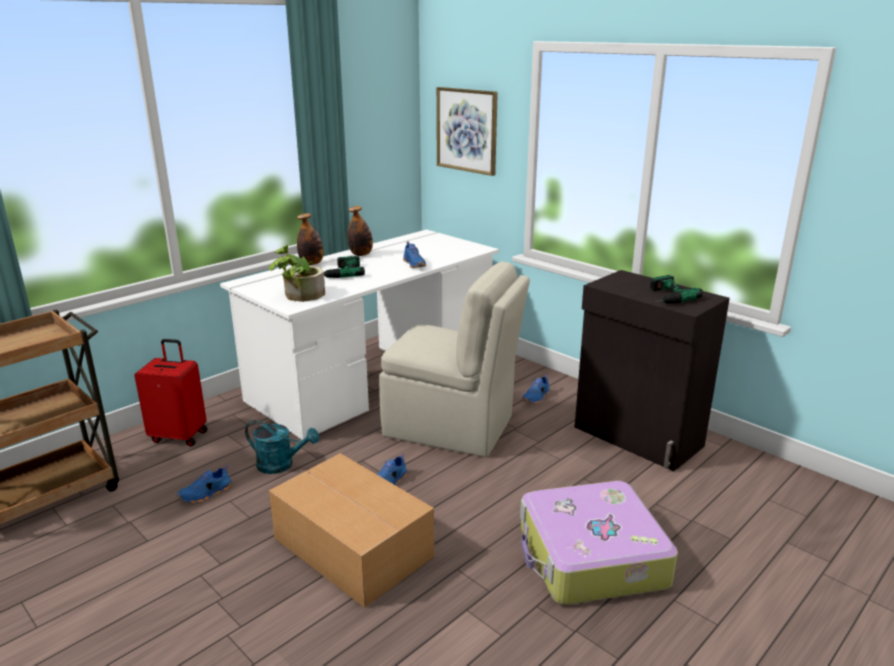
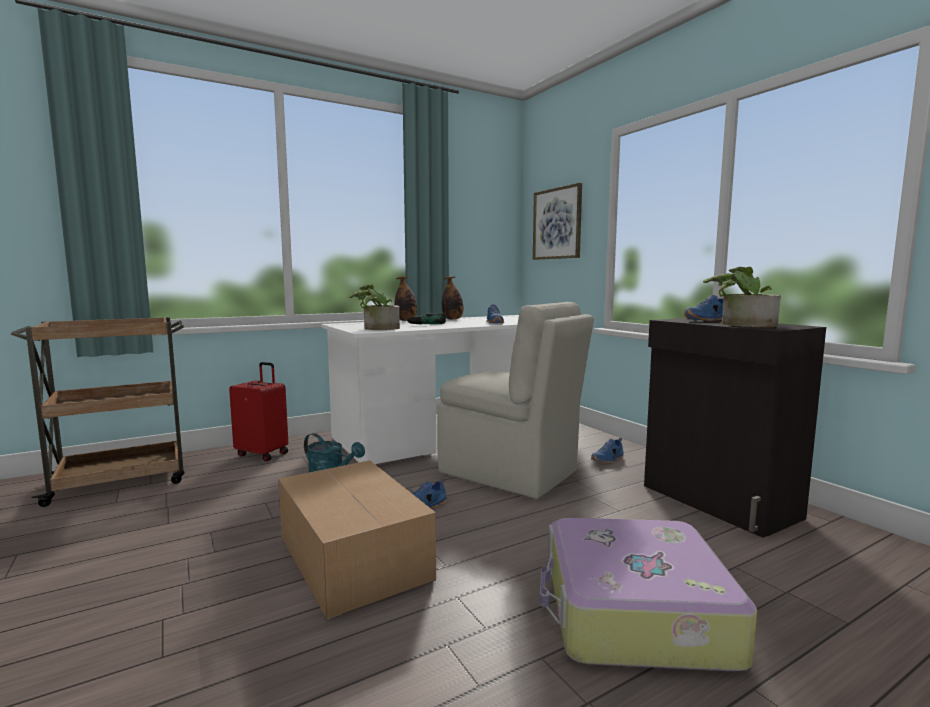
camera: 15 degrees right, 15 degrees down
blue shoe [177,465,232,503] -> blue shoe moved to [684,295,723,321]
power drill [650,275,703,304] -> potted plant [703,267,781,327]

